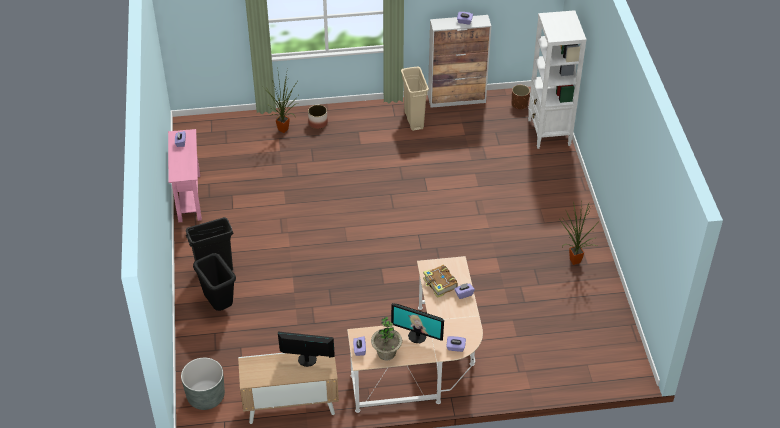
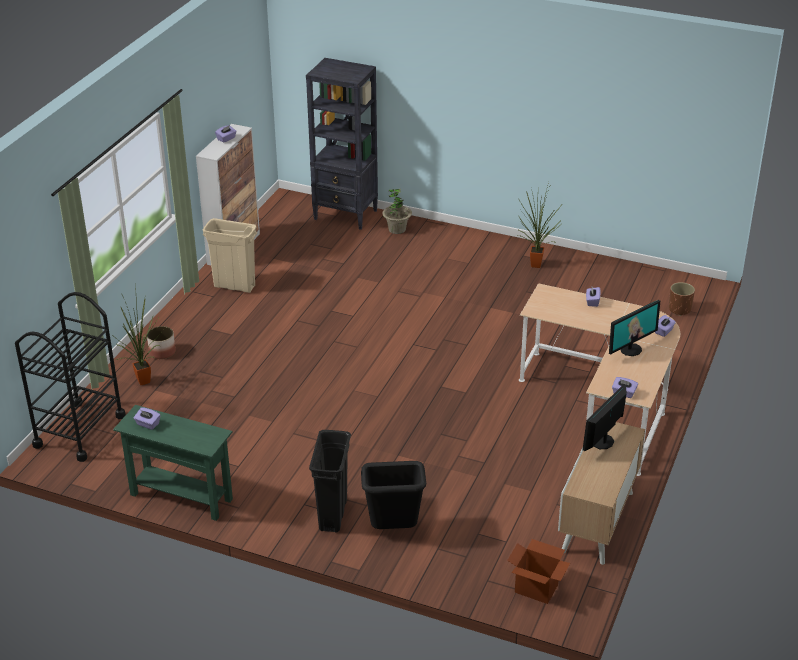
camera: 60 degrees left, 10 degrees down
pink console table [168,129,202,222] -> green console table [113,405,233,521]
grey planter [181,358,225,410] -> cardboard box [507,539,570,604]
potted plant [371,317,402,360] -> potted plant moved to [382,189,412,234]
book [423,265,458,298] -> none
brown planter [511,85,530,110] -> brown planter moved to [669,282,695,316]
white bookcase [528,10,587,149] -> black bookcase [306,58,378,230]
none -> black cart [15,292,126,462]

